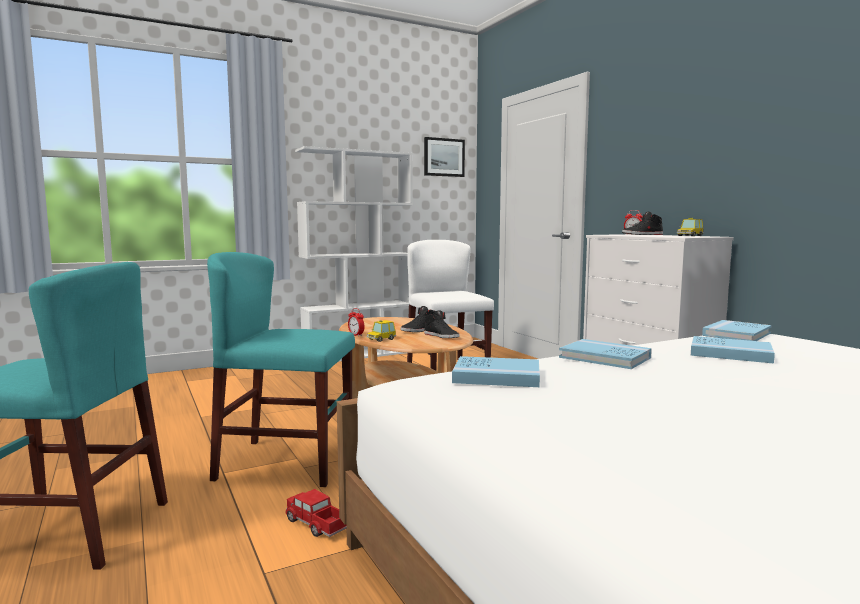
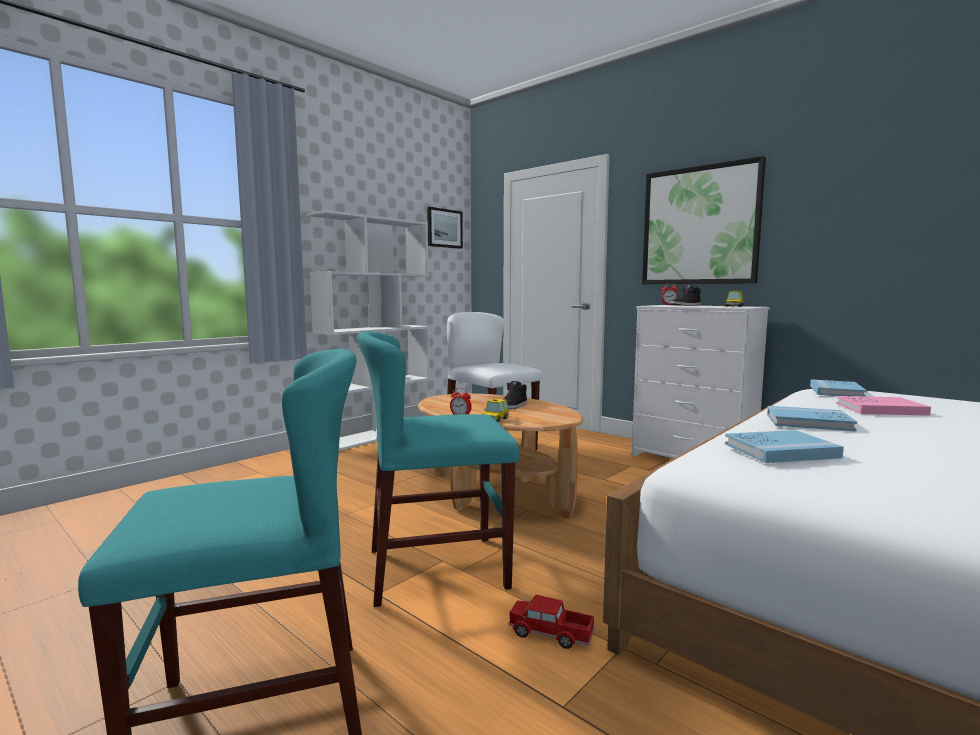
camera: 20 degrees left, 0 degrees up
black shoe [424,311,459,338] -> none
blue book [691,336,775,364] -> pink book [836,396,931,416]
none -> picture [642,156,766,284]

